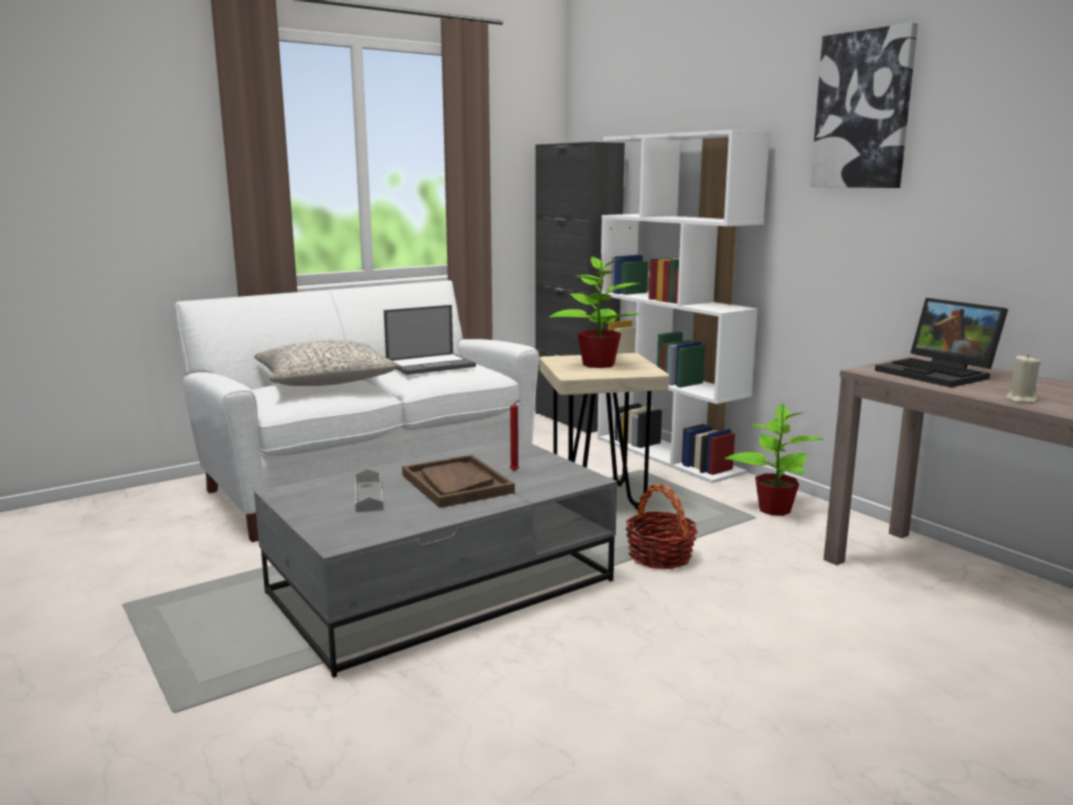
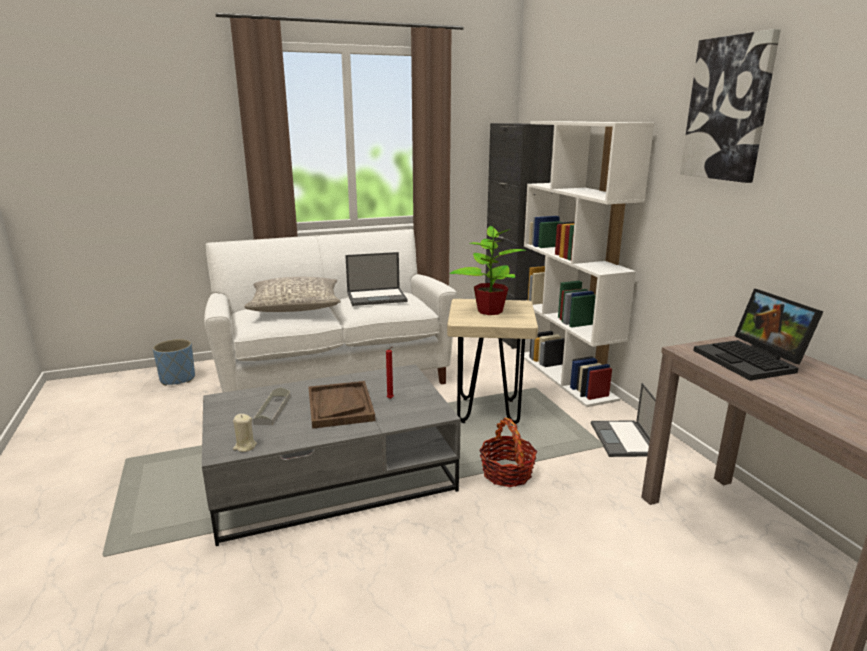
camera: 15 degrees right, 5 degrees up
potted plant [724,404,824,516] -> laptop [591,383,656,457]
beige candle [1006,354,1040,403] -> beige candle moved to [233,414,257,452]
none -> blue planter [153,339,195,386]

